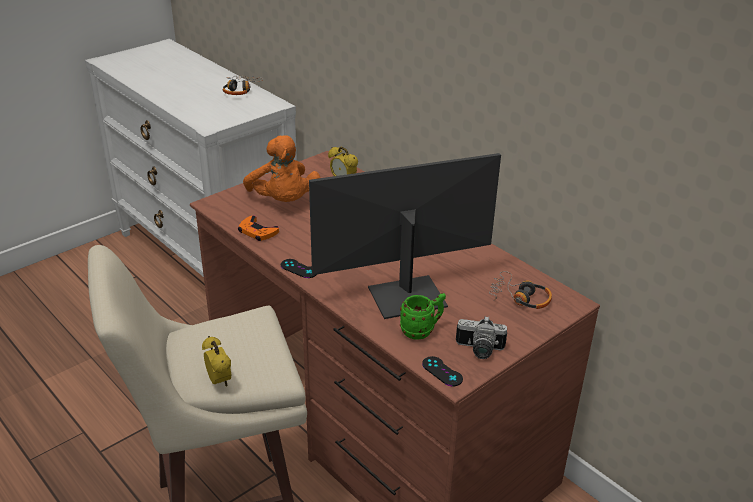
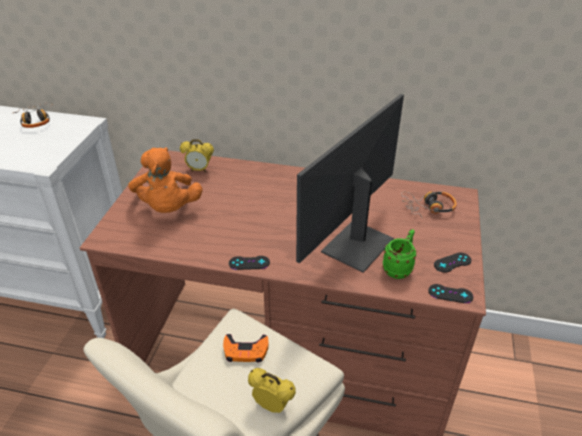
camera: 35 degrees left, 5 degrees up
orange game controller [238,215,279,241] -> orange game controller moved to [223,334,269,363]
orange plush toy [243,135,320,202] -> orange plush toy turned 45 degrees clockwise [128,147,202,213]
camera [456,316,507,359] -> black game controller [434,253,471,273]

